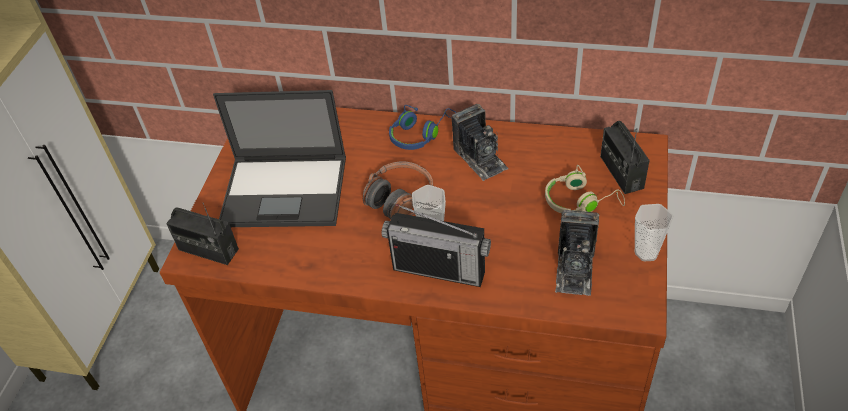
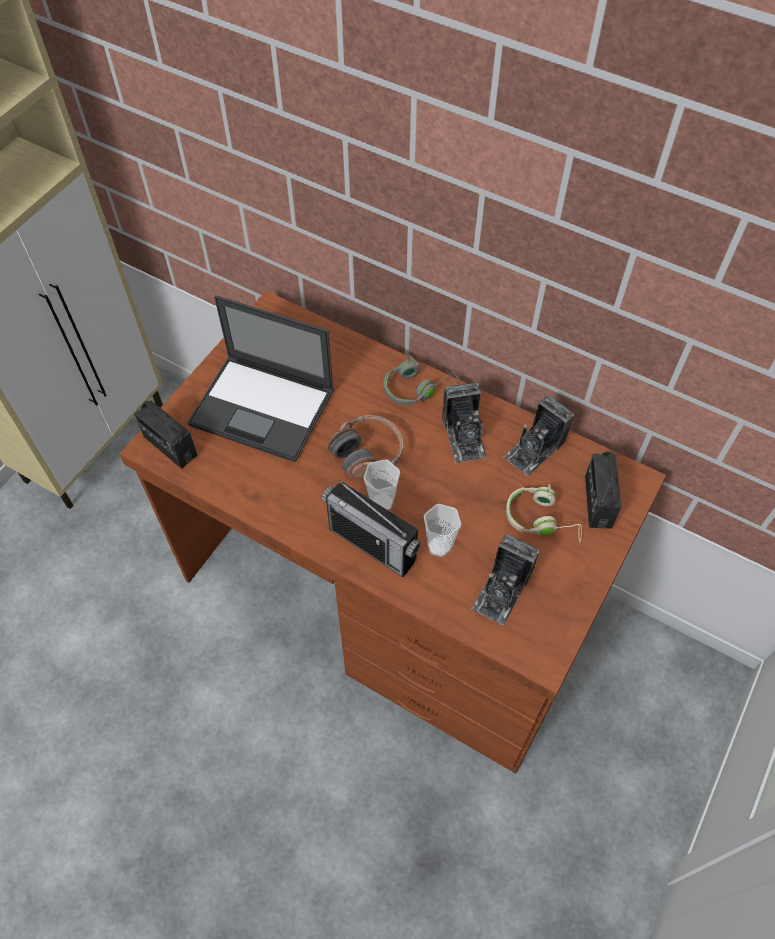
camera: 15 degrees right, 10 degrees up
blue headphones [389,105,456,150] -> grey headphones [383,355,460,405]
cup [635,204,674,262] -> cup moved to [424,504,461,557]
none -> camera [503,395,575,476]

